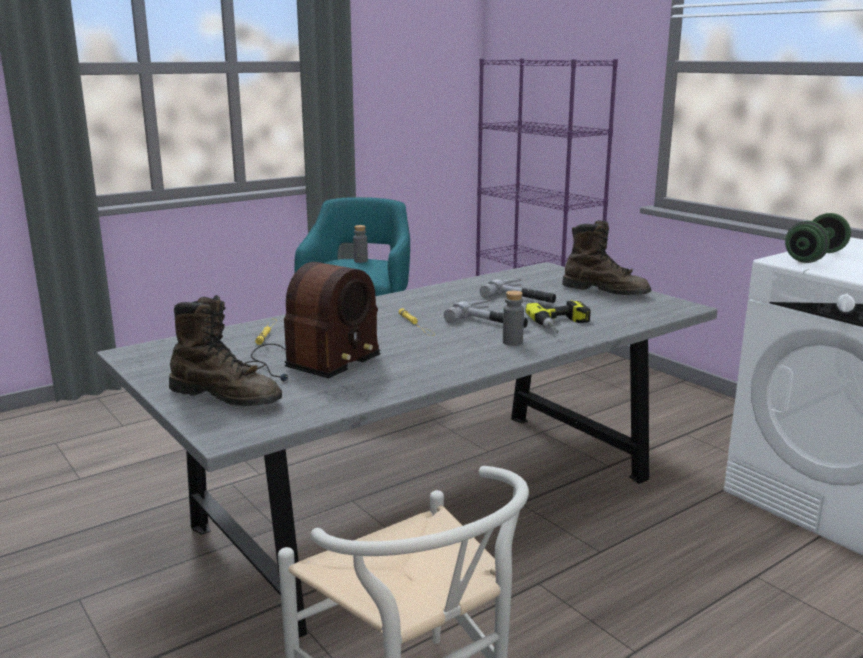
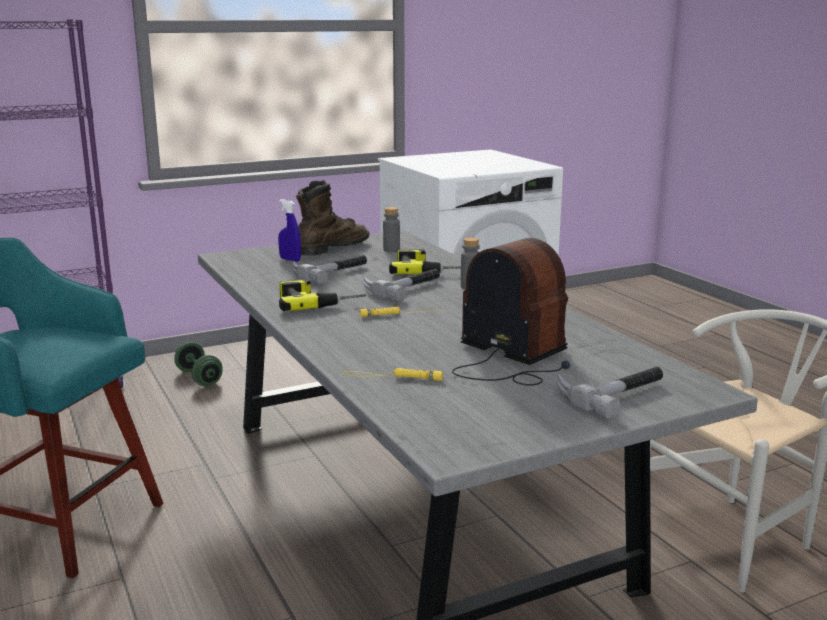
camera: 80 degrees left, 0 degrees up
brown boot [169,295,282,406] -> hammer [556,367,663,419]
grey bottle [353,225,368,263] -> grey bottle moved to [383,207,400,252]
green dumbbell [785,213,851,263] -> green dumbbell moved to [174,342,223,386]
none -> blue spray bottle [278,199,301,262]
none -> power drill [279,279,366,312]

